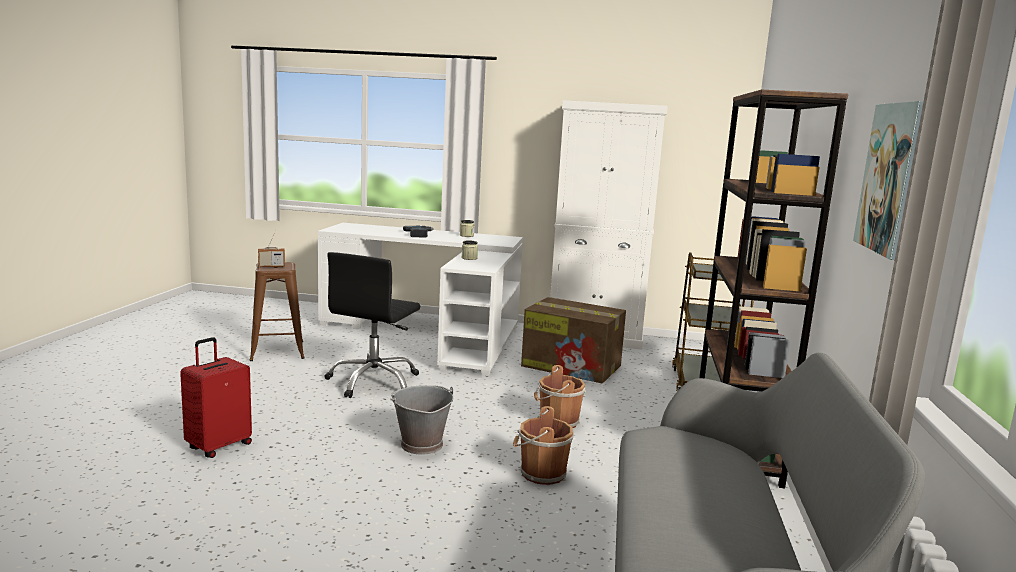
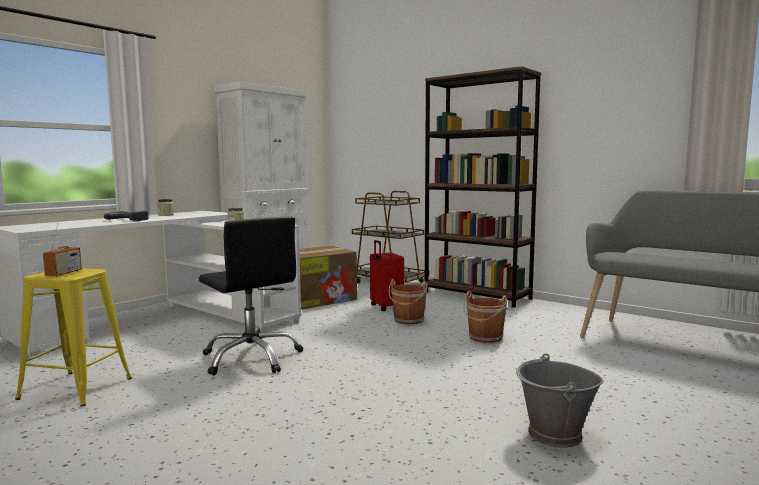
camera: 60 degrees left, 5 degrees down
red suitcase [180,337,252,458] -> red suitcase moved to [370,240,404,311]
brown stool [249,262,304,361] -> yellow stool [15,268,132,406]
grey bucket [390,385,454,455] -> grey bucket moved to [516,353,604,448]
picture [853,101,924,260] -> none

